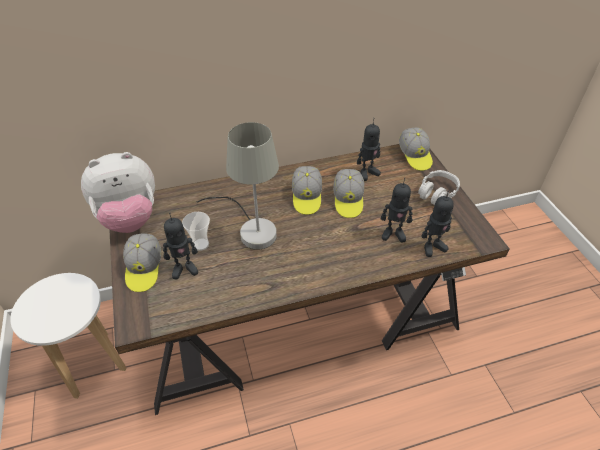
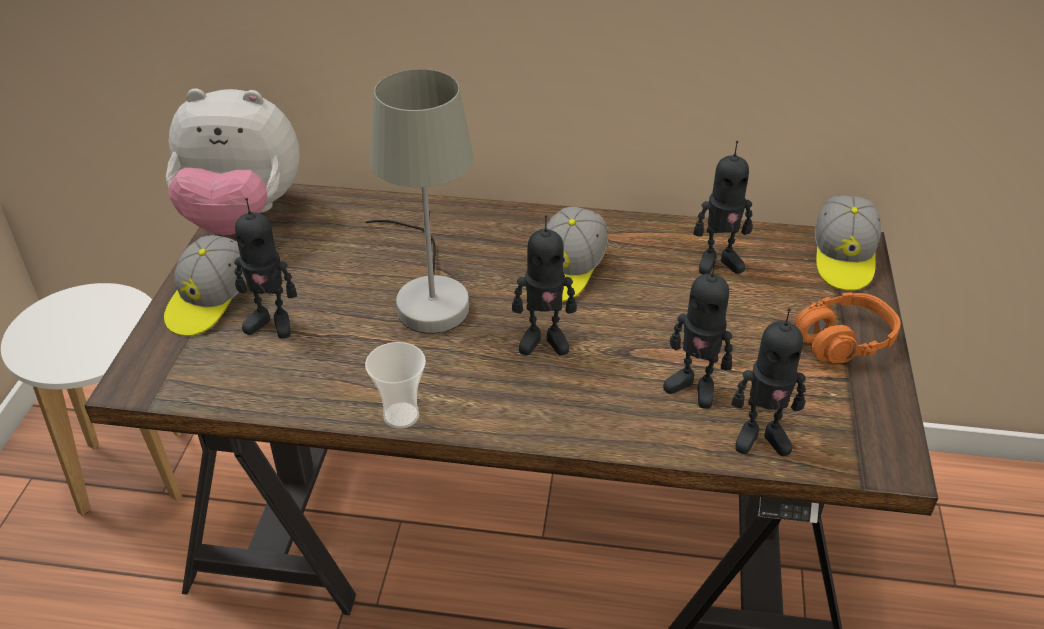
camera: 25 degrees right, 5 degrees down
cup [182,212,210,251] -> cup moved to [365,342,426,429]
cap [333,169,364,218] -> none
grey headphones [418,170,460,205] -> orange headphones [795,292,901,363]
none -> toy robot [512,215,577,355]

